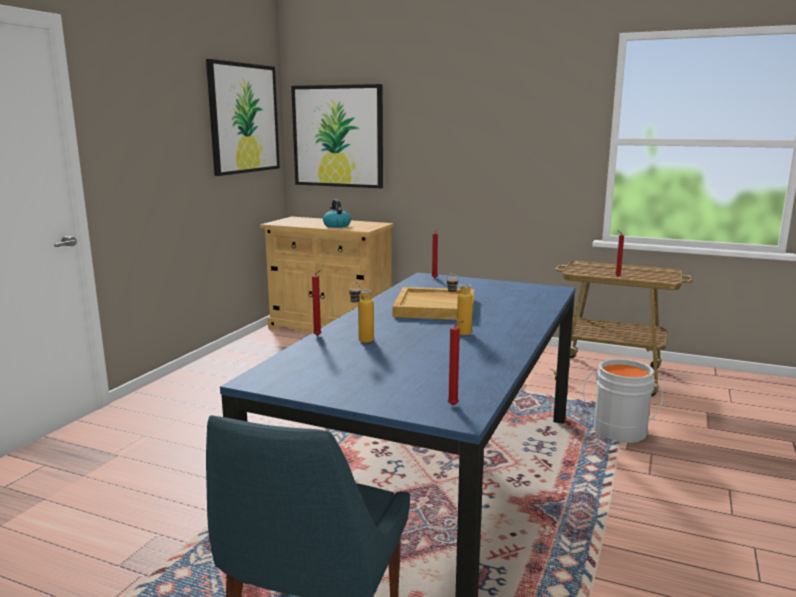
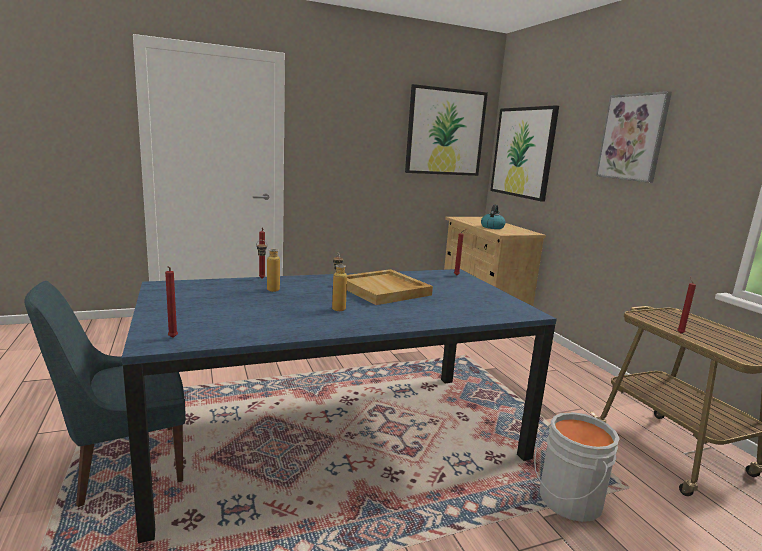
camera: 45 degrees right, 0 degrees up
none -> picture [596,91,672,183]

